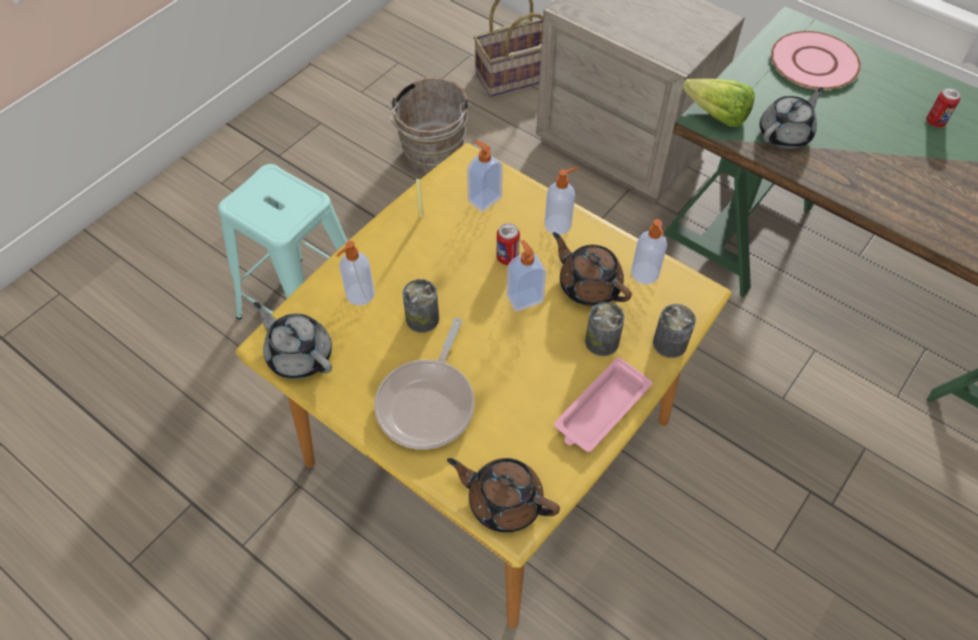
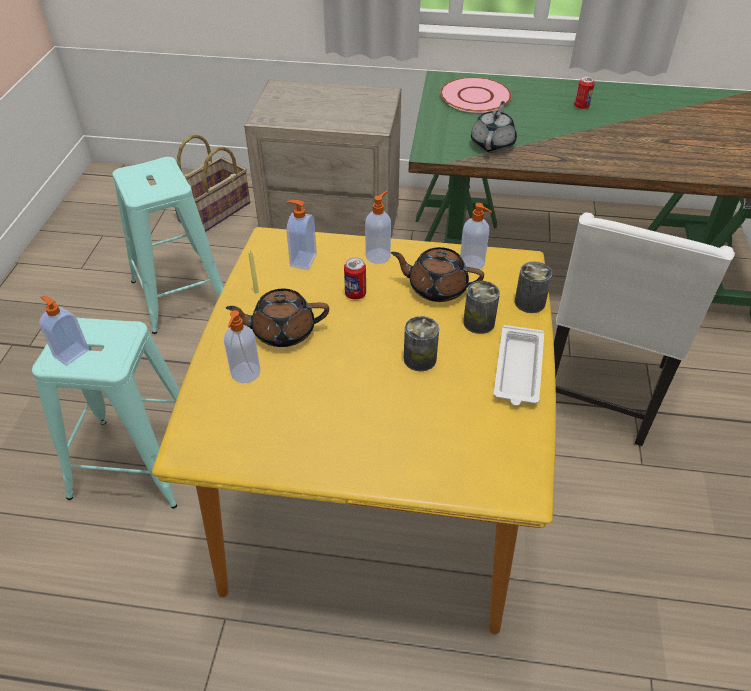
camera: 30 degrees left, 10 degrees down
grey teapot [254,302,332,379] -> none
frying pan [374,318,475,450] -> none
brown bucket [386,77,472,174] -> turquoise stool [112,157,223,334]
can [403,279,439,333] -> can moved to [404,316,439,371]
brown teapot [447,458,560,533] -> brown teapot moved to [226,289,329,347]
soap dispenser [507,240,546,312] -> soap dispenser moved to [39,296,89,366]
pink tray [554,357,652,452] -> white tray [494,325,544,406]
lettuce [683,79,755,127] -> none
none -> white chair [554,212,735,446]

